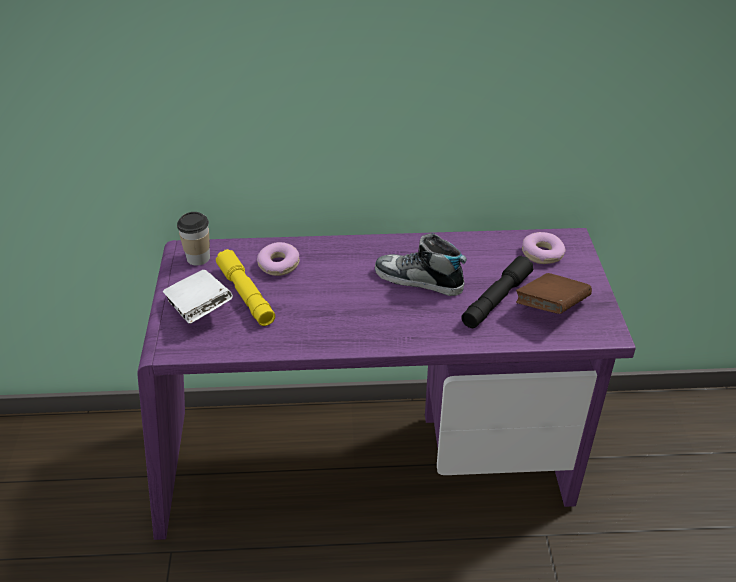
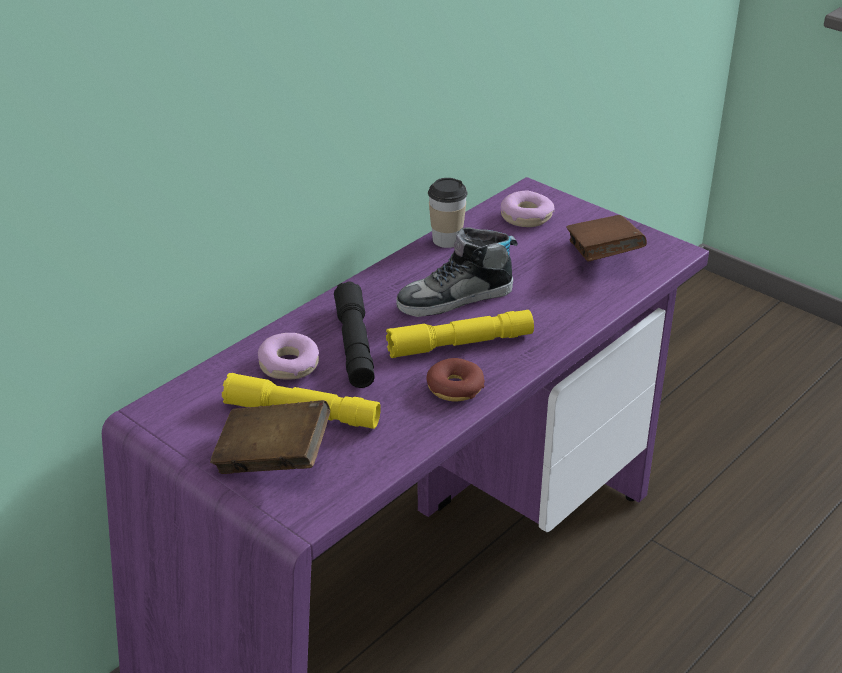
camera: 45 degrees left, 5 degrees down
white book [163,270,233,324] -> brown book [210,400,330,474]
cup [177,212,210,266] -> cup moved to [428,178,468,248]
black flashlight [461,256,533,328] -> black flashlight moved to [334,281,375,388]
none -> yellow flashlight [386,310,534,358]
none -> donut [427,358,485,401]

